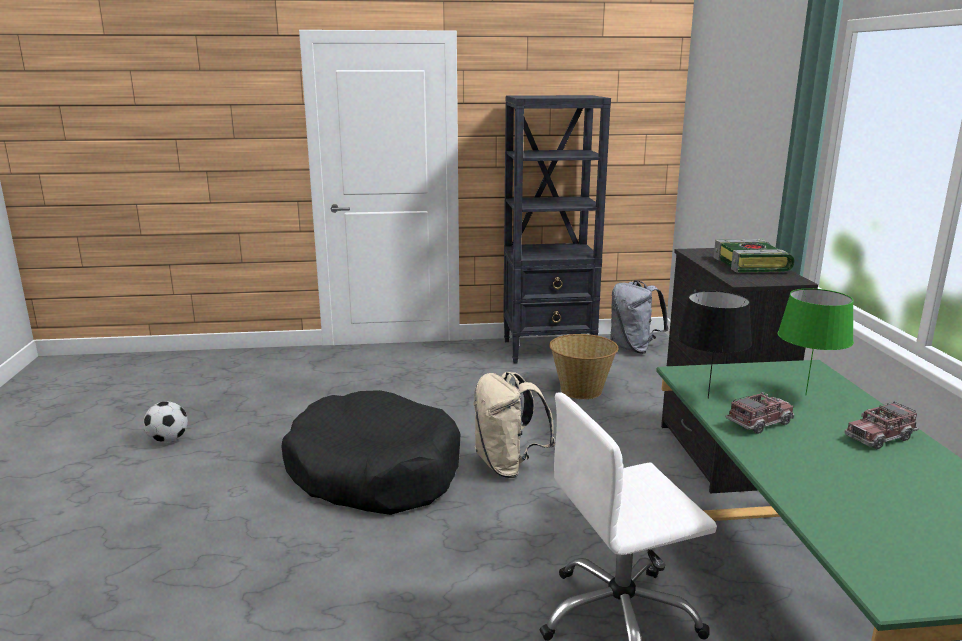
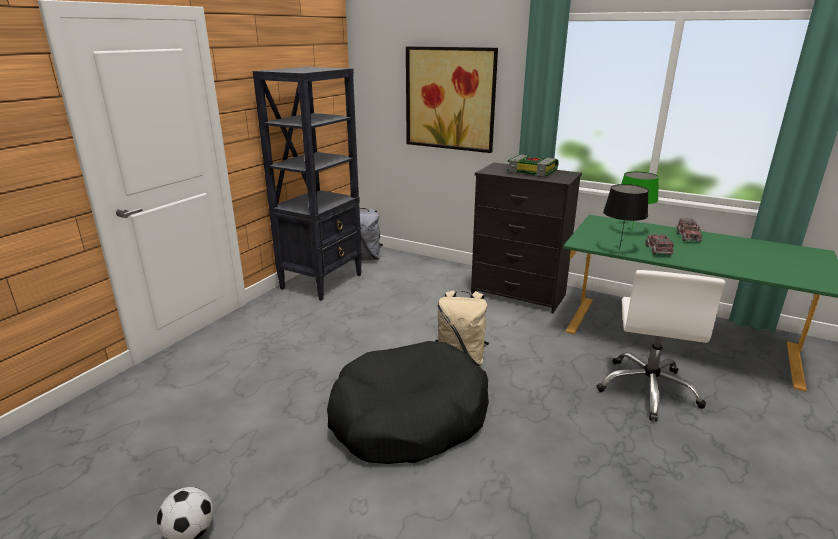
camera: 55 degrees left, 5 degrees up
basket [549,334,618,399] -> none
none -> picture [406,46,498,153]

